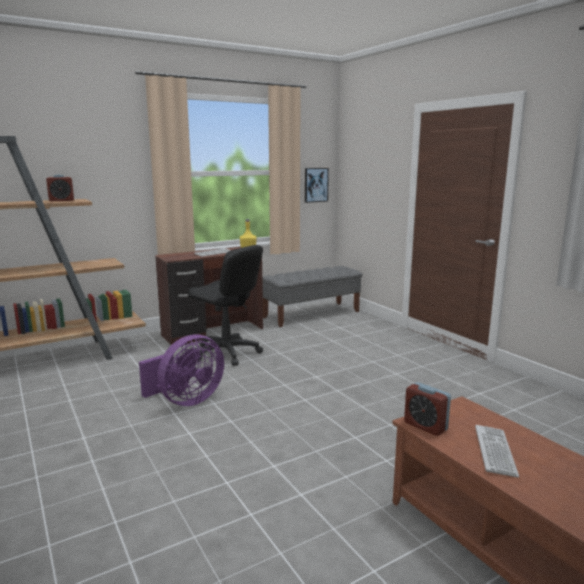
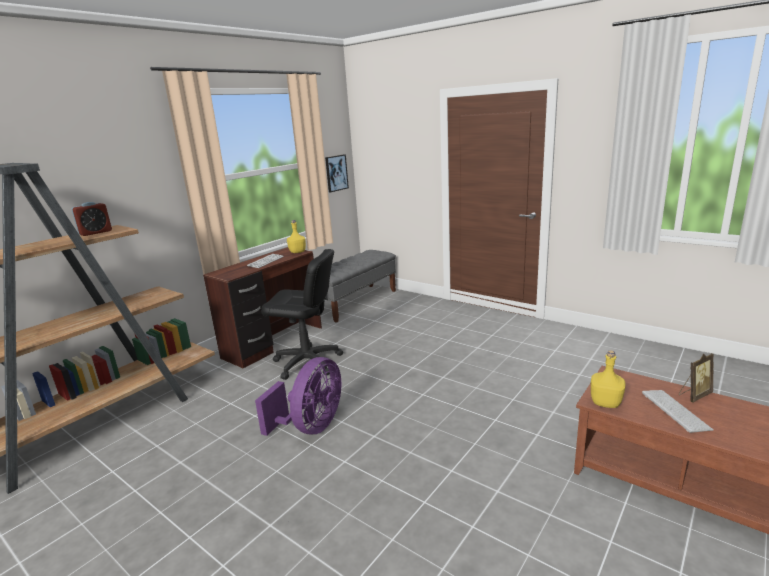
camera: 20 degrees left, 5 degrees up
alarm clock [404,382,451,436] -> yellow bottle [591,351,625,408]
none -> picture frame [679,353,714,402]

